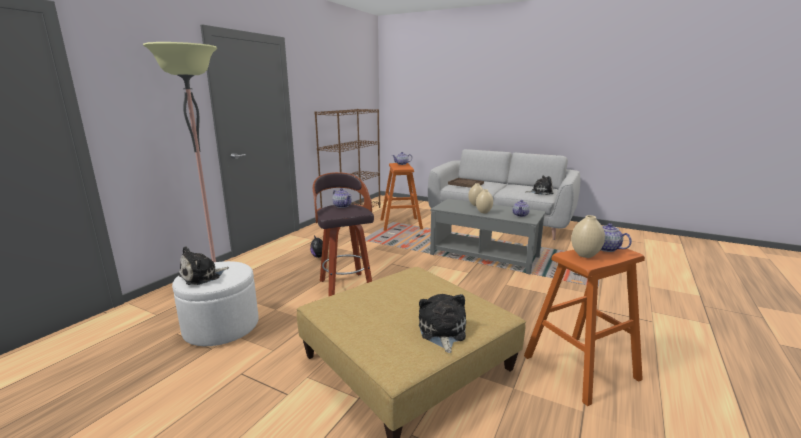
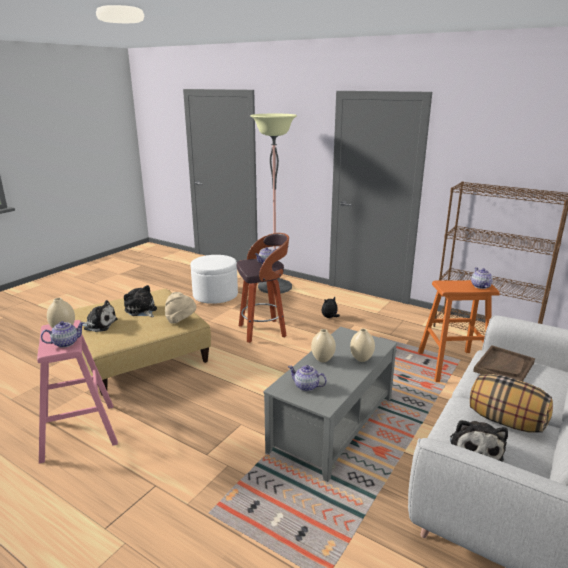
camera: 95 degrees right, 5 degrees up
plush toy [179,246,229,285] -> plush toy moved to [124,285,157,317]
orange stool [524,249,645,406] -> pink stool [37,320,118,464]
none -> beige hat [165,292,196,324]
none -> pillow [470,374,553,433]

